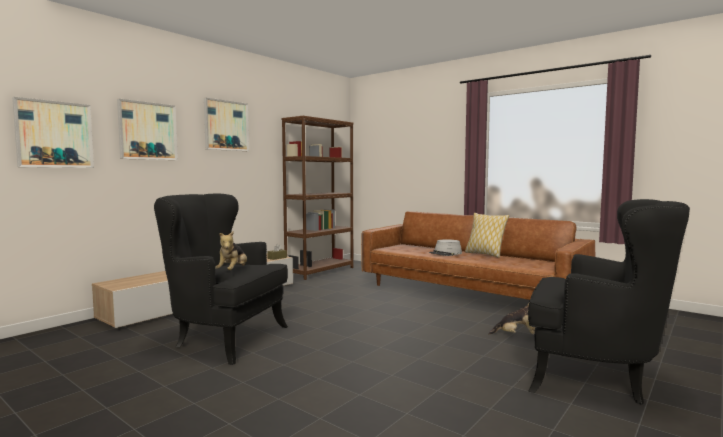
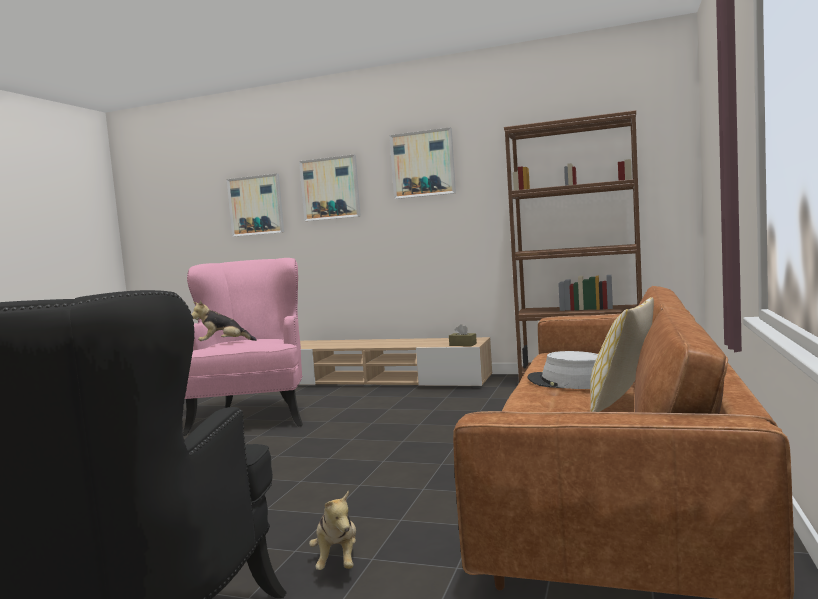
camera: 70 degrees right, 0 degrees up
black armchair [154,194,288,365] -> pink armchair [183,258,303,436]

